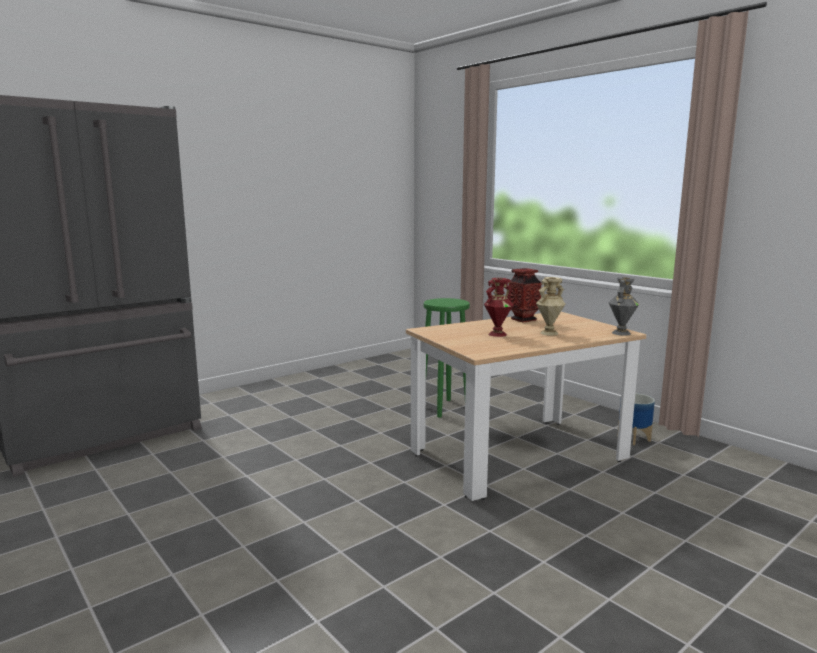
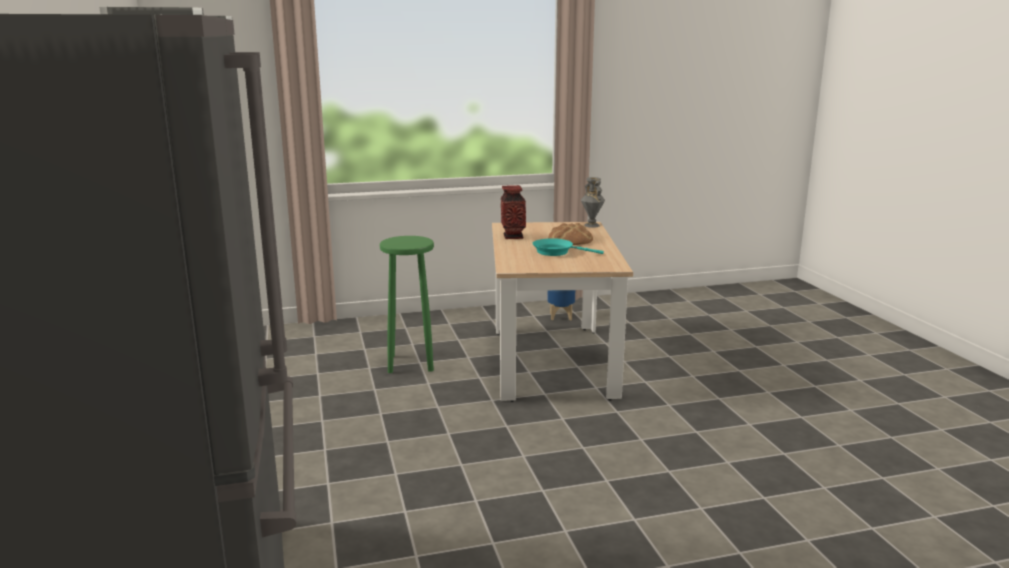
camera: 65 degrees left, 5 degrees up
red vase [484,278,513,337] -> turquoise frying pan [533,238,604,256]
beige vase [536,277,565,335] -> bread [548,223,593,245]

